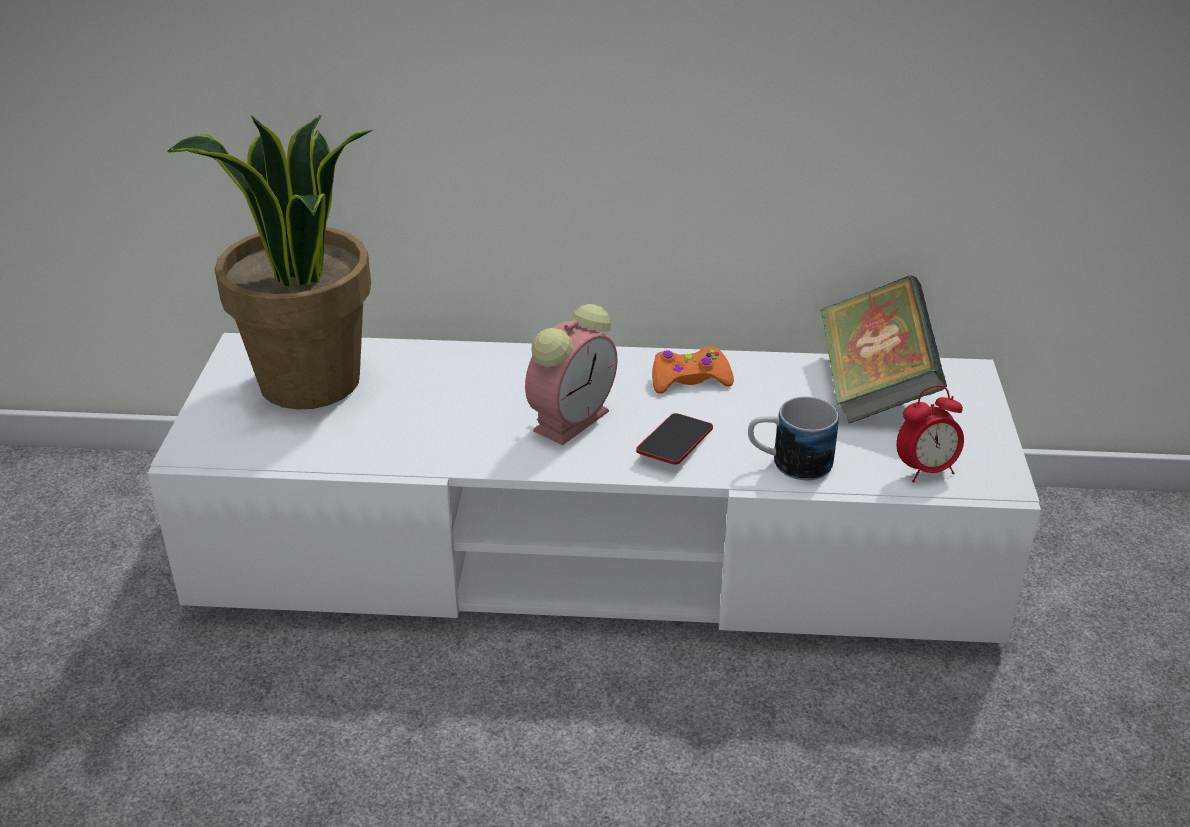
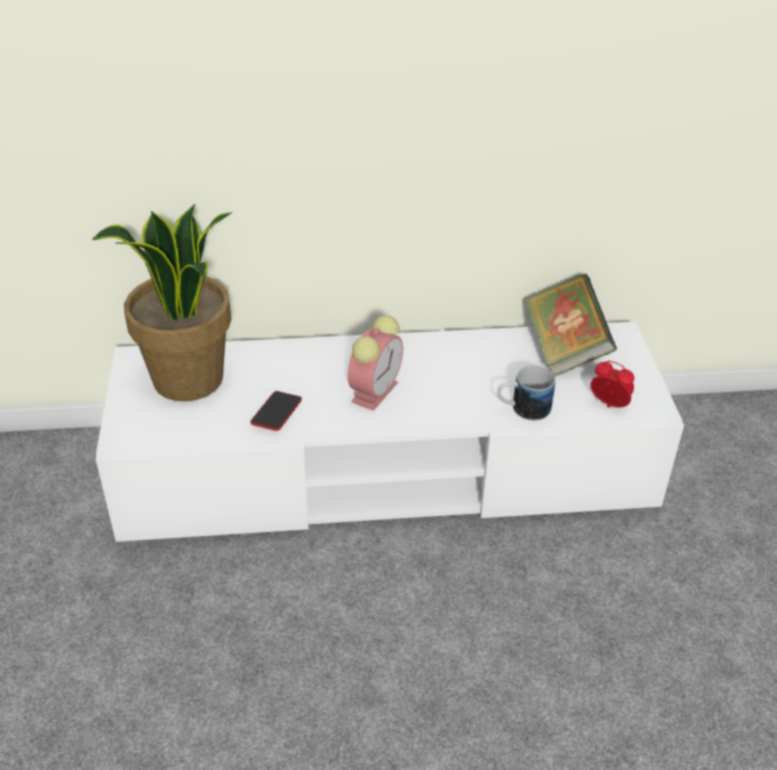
camera: 10 degrees left, 5 degrees up
phone [636,413,713,465] -> phone moved to [250,391,302,431]
orange game controller [652,347,734,394] -> none
alarm clock [896,385,964,483] -> alarm clock turned 120 degrees counterclockwise [590,361,634,408]

